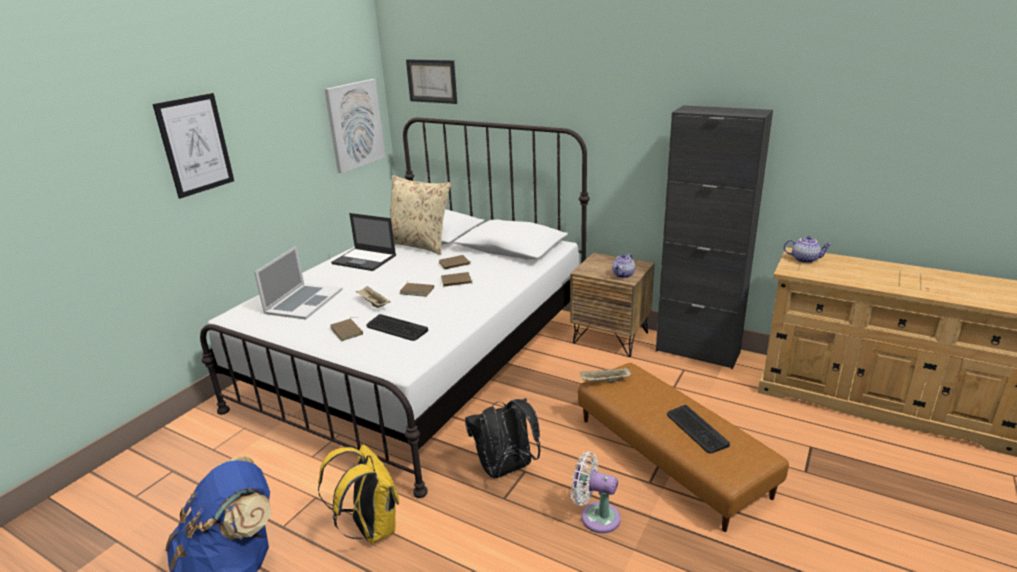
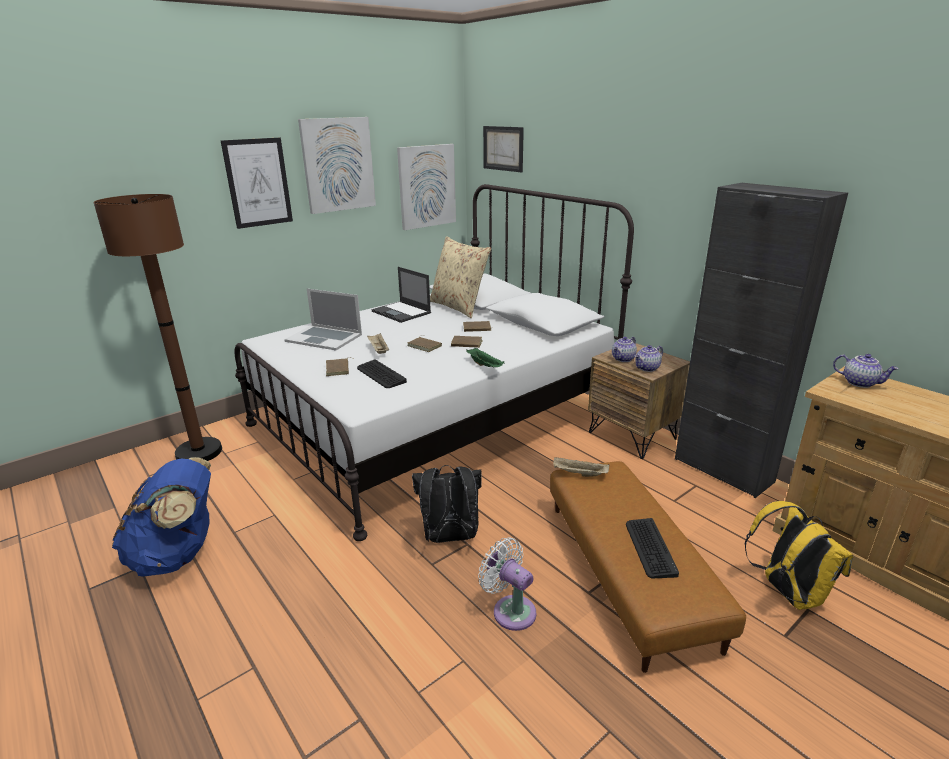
camera: 20 degrees right, 0 degrees up
laptop [254,246,343,319] -> laptop turned 75 degrees clockwise [284,288,362,350]
yellow backpack [318,444,399,544] -> yellow backpack moved to [745,501,853,610]
none -> brown floor lamp [93,194,222,461]
none -> picture [298,117,376,214]
none -> green tray [466,348,505,367]
none -> teapot [612,337,637,362]

